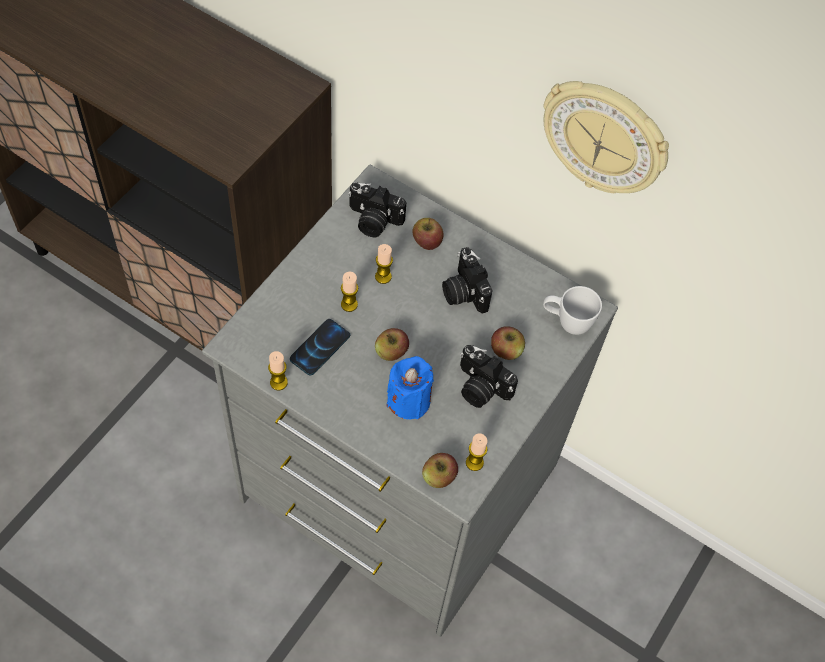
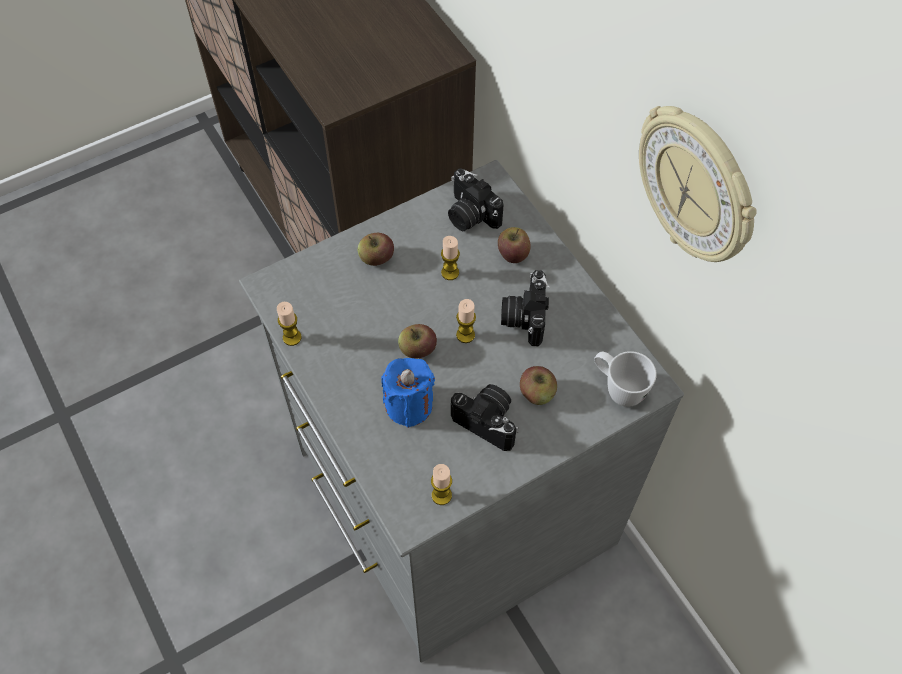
camera: 30 degrees right, 0 degrees up
phone [290,319,350,376] -> none
candle [341,271,358,312] -> candle moved to [456,299,476,343]
apple [422,453,458,488] -> apple moved to [358,233,394,266]
camera [460,345,518,408] -> camera turned 150 degrees clockwise [451,384,518,451]

